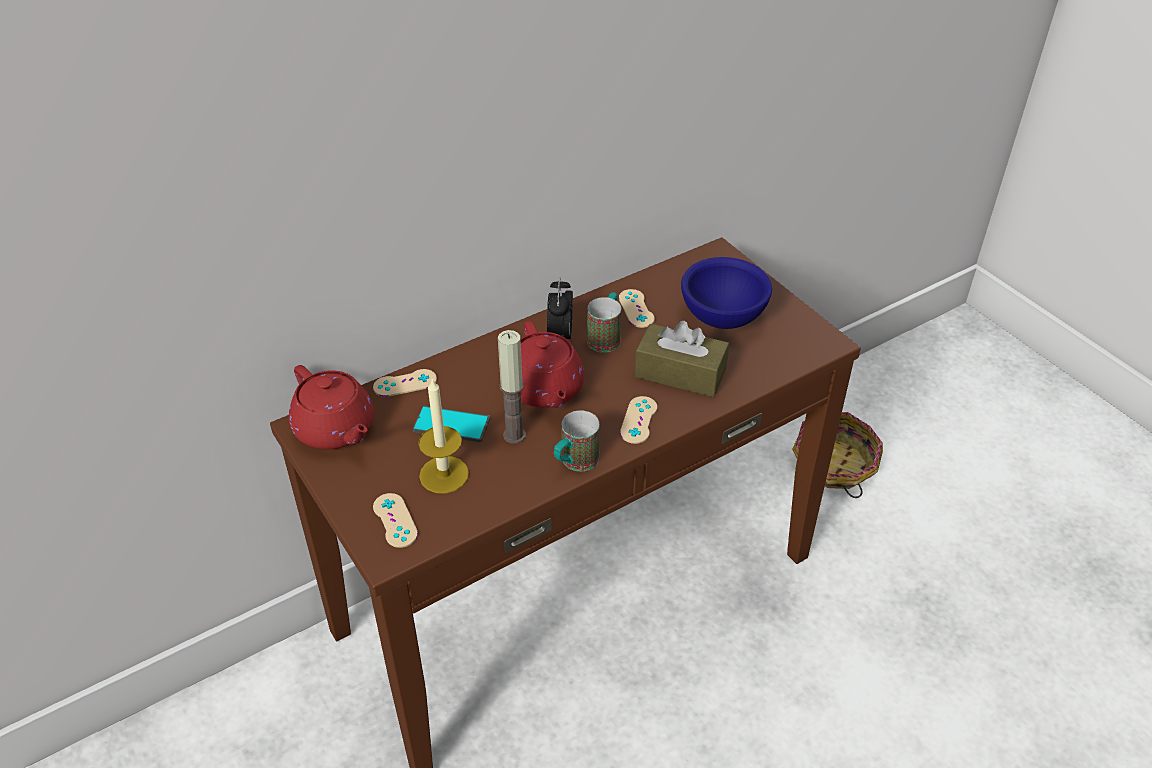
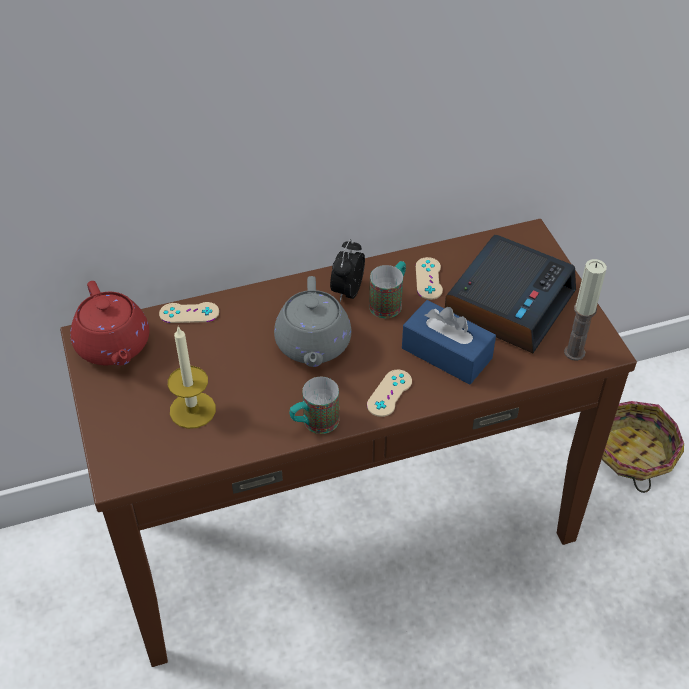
camera: 15 degrees right, 5 degrees up
beige game controller [373,493,418,548] -> none
phone [413,406,490,442] -> none
candle [498,330,526,444] -> candle moved to [564,259,607,361]
red teapot [520,321,584,408] -> grey teapot [274,276,351,367]
brown tissue box [635,321,729,397] -> blue tissue box [402,300,496,384]
blue bowl [681,257,772,329] -> alarm clock [445,235,576,353]

